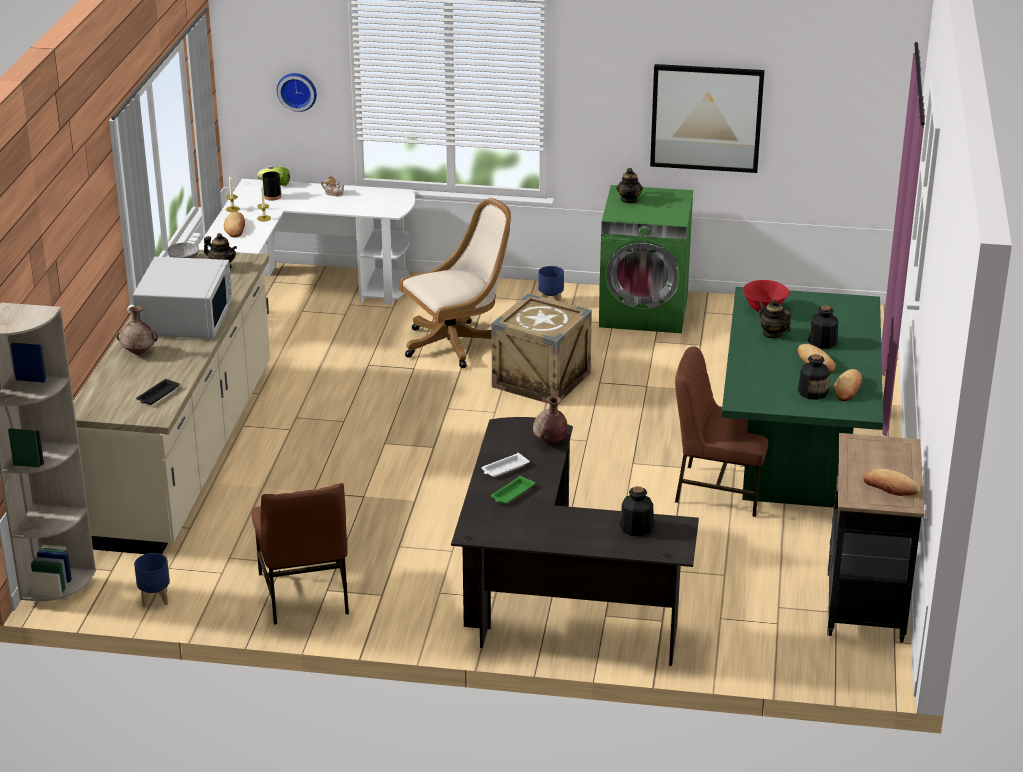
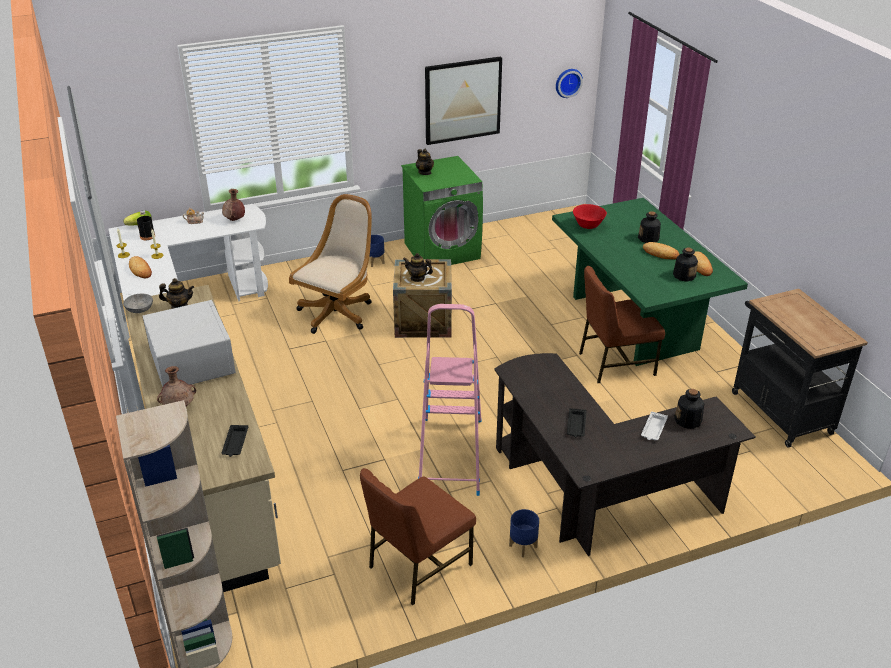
camera: 30 degrees left, 5 degrees up
blue planter [134,553,170,608] -> blue planter moved to [509,509,539,557]
brown chair [252,483,349,625] -> brown chair turned 90 degrees clockwise [360,468,476,606]
wall clock [277,73,317,112] -> wall clock moved to [556,69,583,98]
white tray [481,453,530,477] -> white tray moved to [641,411,668,440]
green tray [491,476,535,504] -> black tray [567,408,586,437]
brown vase [533,395,568,443] -> brown vase moved to [222,189,245,221]
teapot [758,299,791,339] -> teapot moved to [403,253,433,282]
bread [863,469,920,496] -> none
none -> pink step ladder [418,304,481,496]

